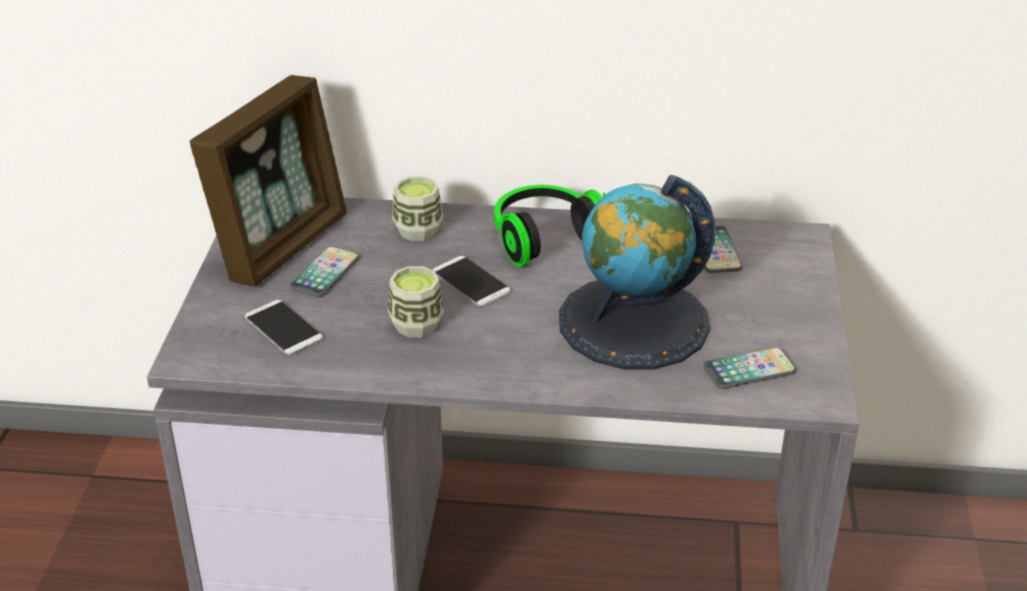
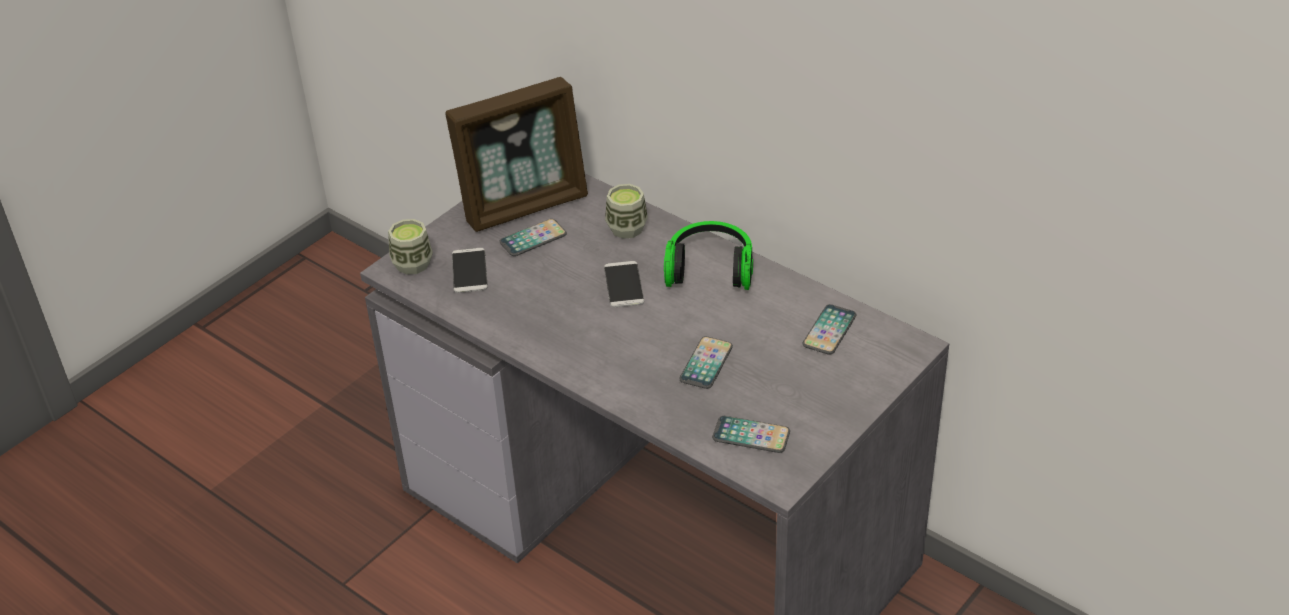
camera: 35 degrees right, 5 degrees up
cup [388,266,444,337] -> cup moved to [388,219,433,275]
globe [559,175,715,369] -> phone [679,336,733,389]

